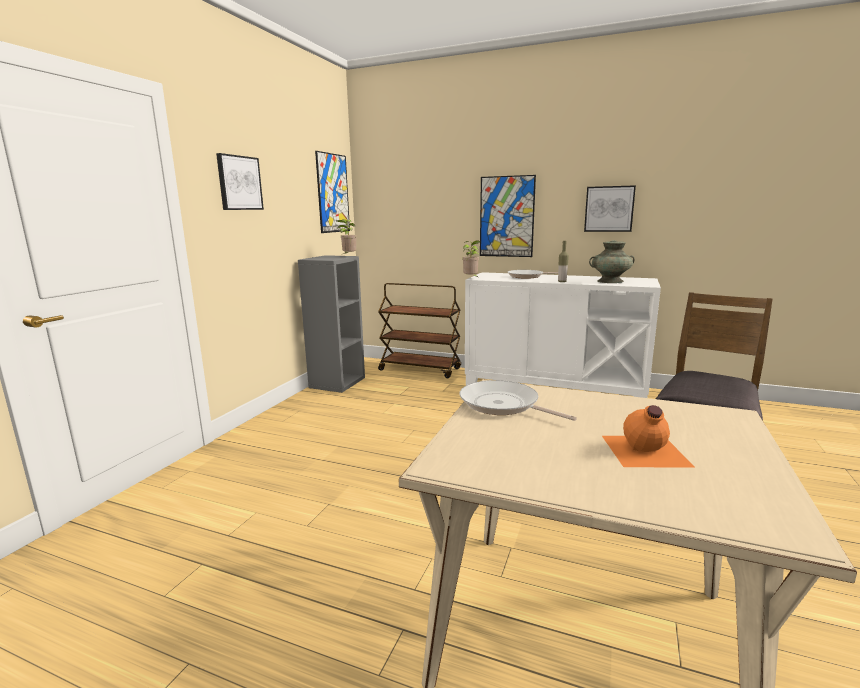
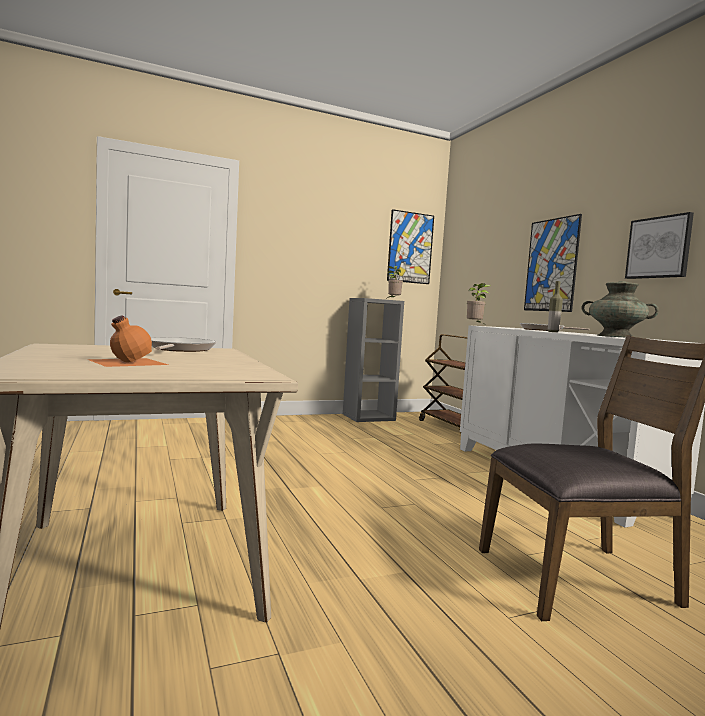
camera: 45 degrees right, 10 degrees down
picture [216,153,264,210] -> none

